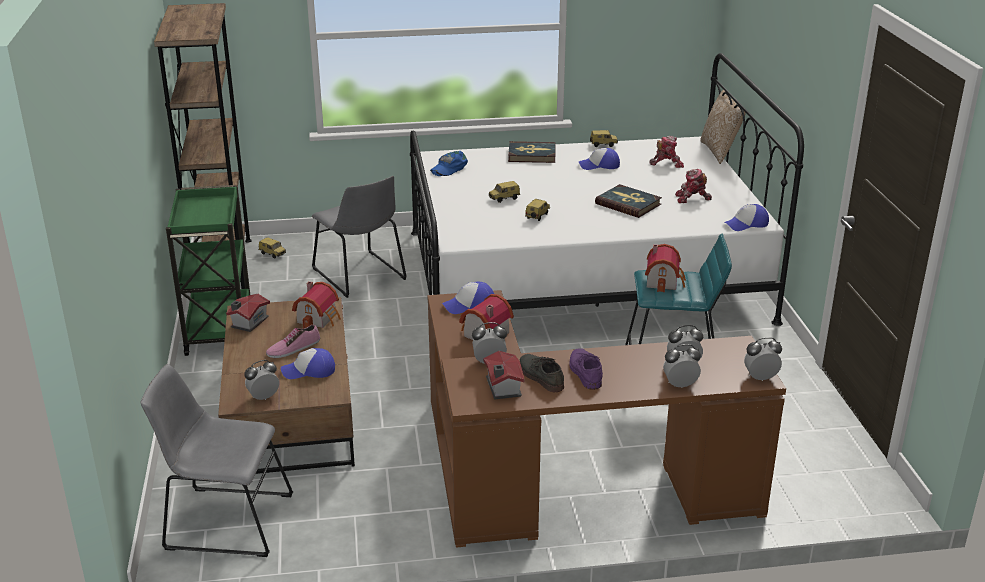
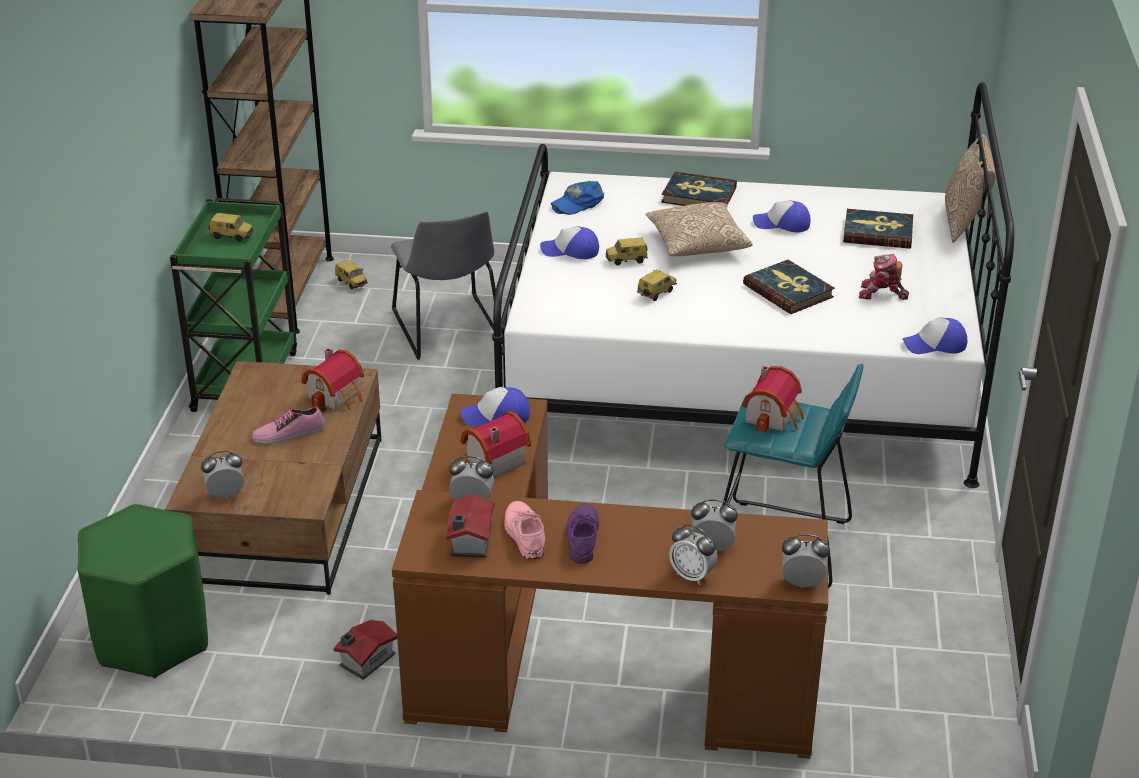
camera: 15 degrees right, 5 degrees up
grey chair [141,364,293,557] -> green stool [78,504,208,678]
toy house [226,294,270,332] -> toy house moved to [333,620,397,680]
cap [281,348,335,379] -> cap moved to [540,226,599,259]
grey shoe [519,354,564,392] -> pink shoe [504,501,545,559]
toy car [590,130,618,147] -> toy car moved to [209,213,253,242]
toy robot [649,136,684,168] -> book [843,209,913,249]
alarm clock [663,344,701,388] -> alarm clock turned 150 degrees counterclockwise [669,524,718,585]
none -> pillow [646,202,753,256]

